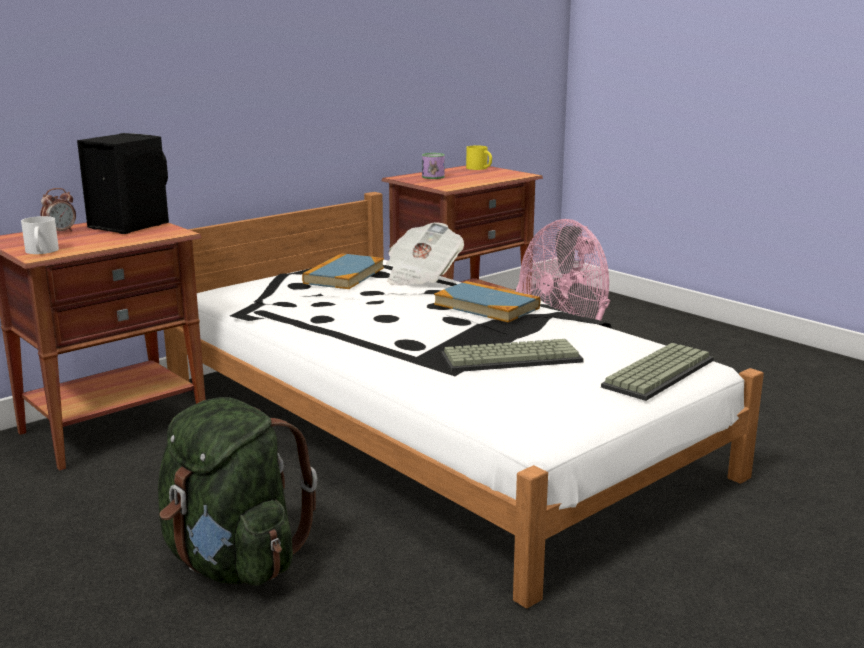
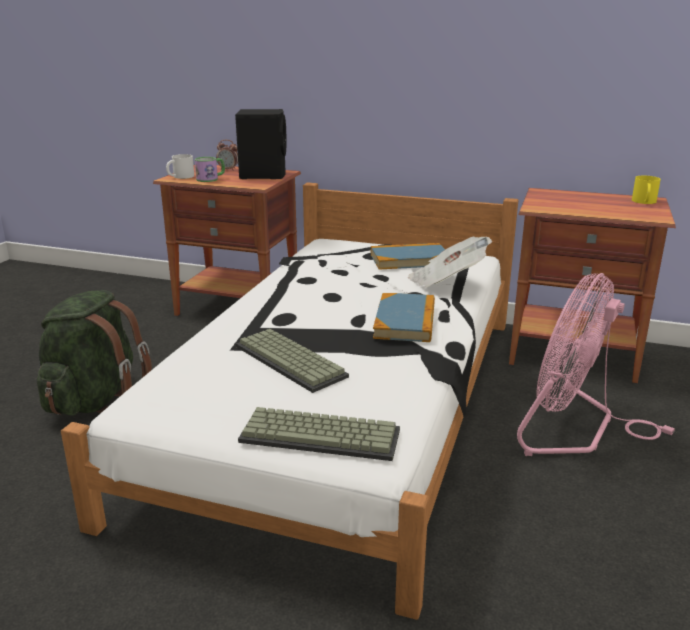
camera: 60 degrees right, 5 degrees up
mug [422,153,445,179] -> mug moved to [195,157,225,182]

